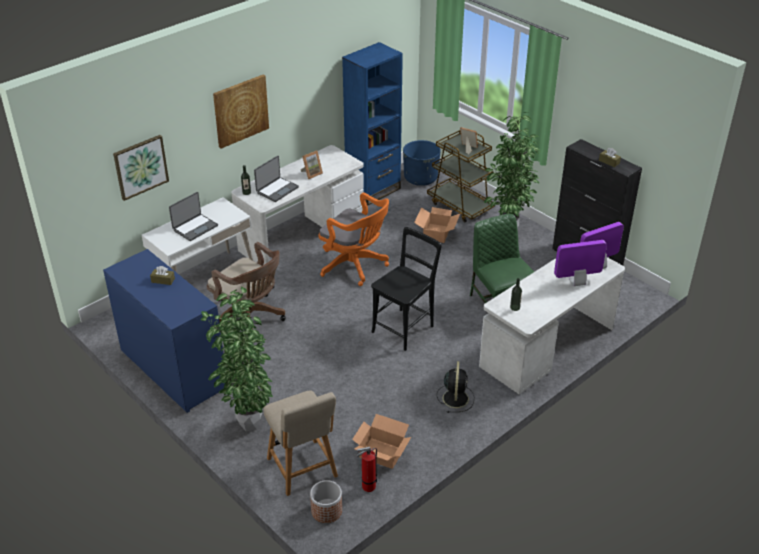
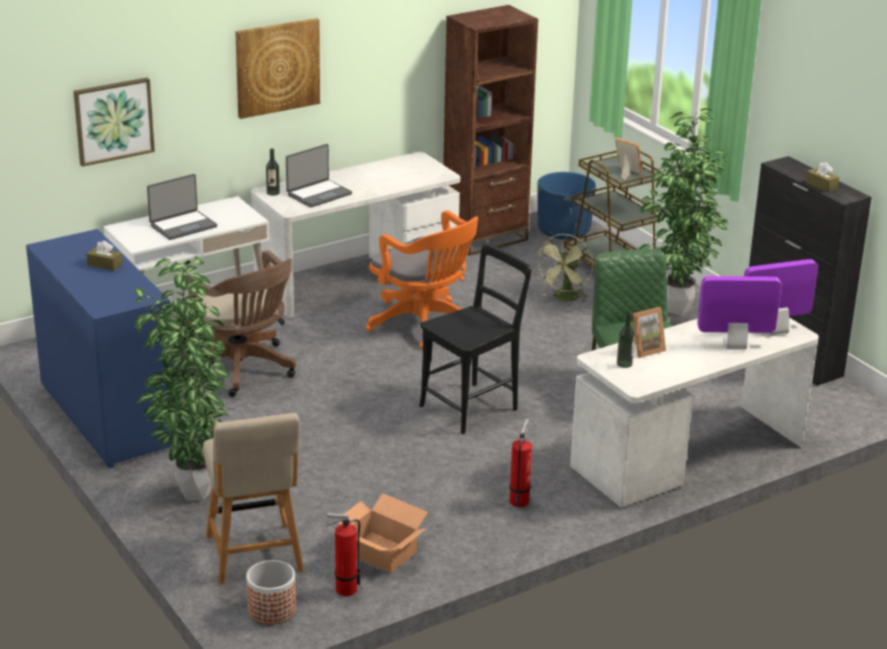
camera: 10 degrees right, 10 degrees down
picture frame [301,150,323,179] -> picture frame moved to [633,307,666,358]
blue bookcase [342,42,403,206] -> brown bookcase [443,5,538,256]
cardboard box [414,207,460,243] -> green fan [535,234,593,303]
black fan [437,361,474,413] -> fire extinguisher [510,419,532,507]

